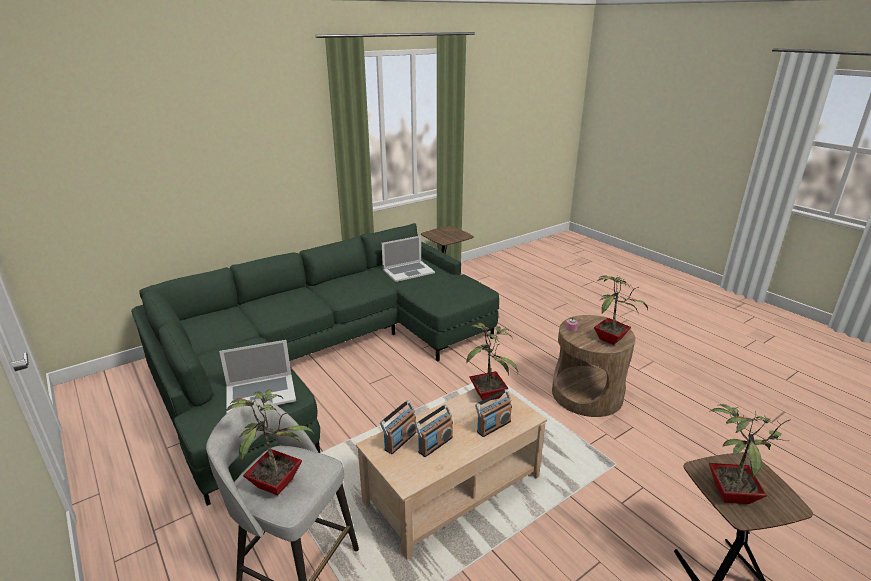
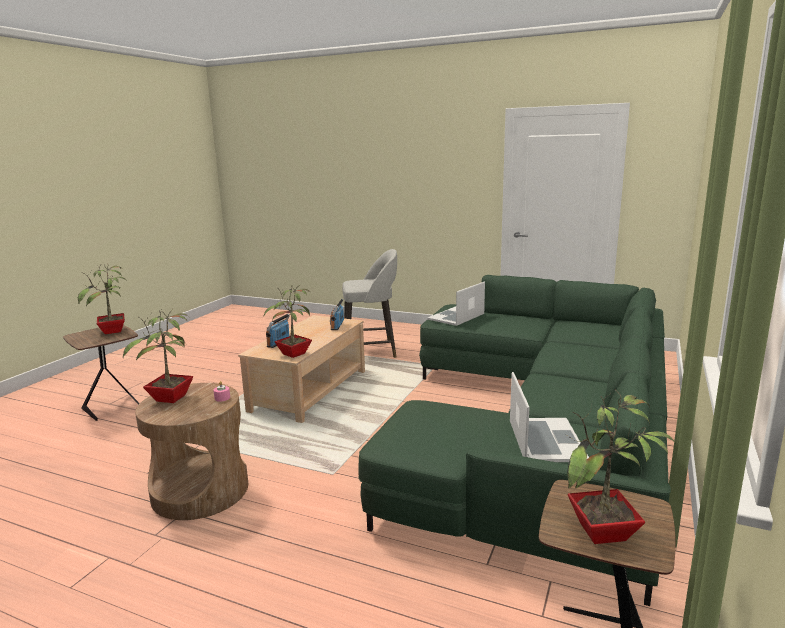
camera: 150 degrees right, 10 degrees down
potted plant [225,389,316,496] -> potted plant moved to [565,395,675,544]
laptop [382,236,435,282] -> laptop turned 150 degrees clockwise [510,372,589,462]
radio [415,405,453,457] -> none

